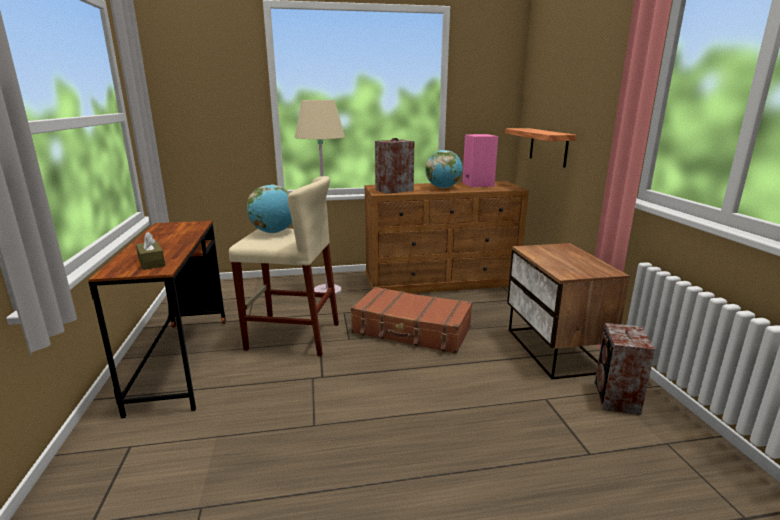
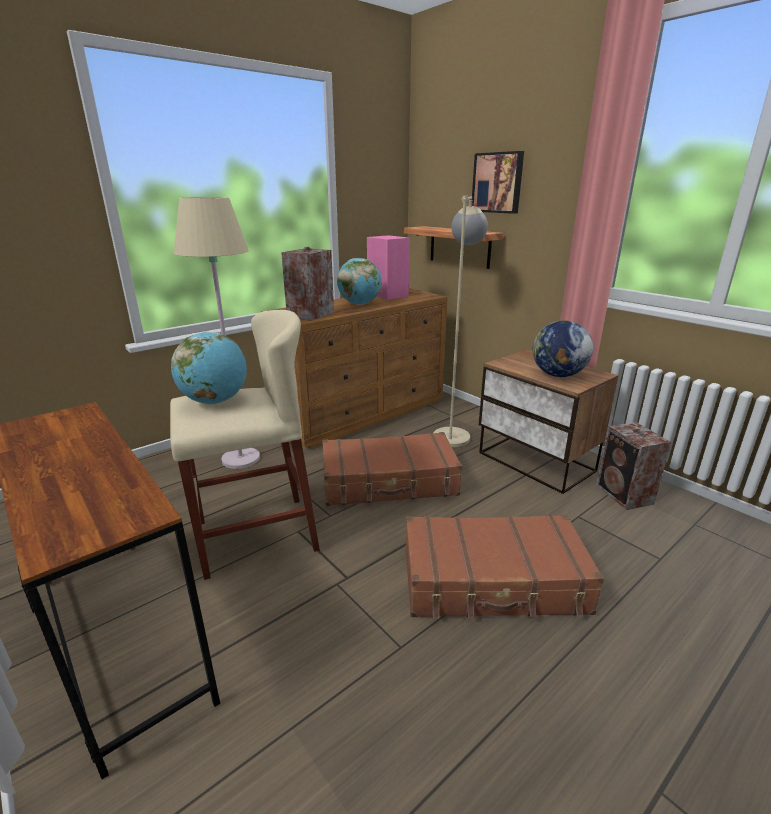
camera: 30 degrees left, 5 degrees up
brown tissue box [136,232,165,270] -> none
none -> brown suitcase [405,515,604,618]
none -> beige floor lamp [434,196,488,447]
none -> picture [472,151,524,214]
none -> globe [532,320,593,377]

